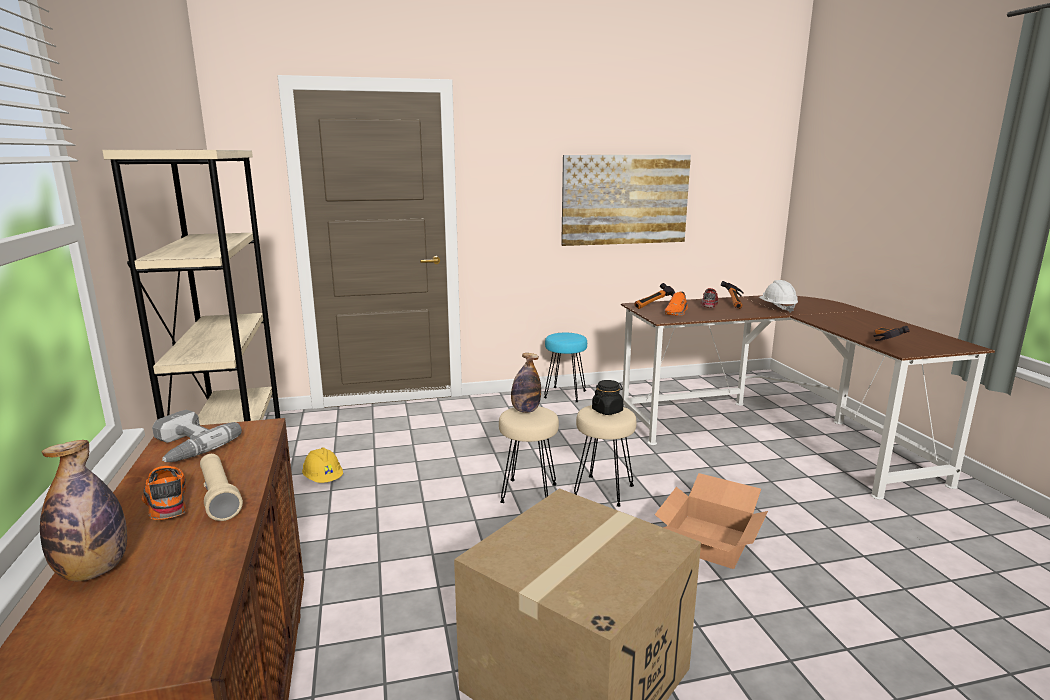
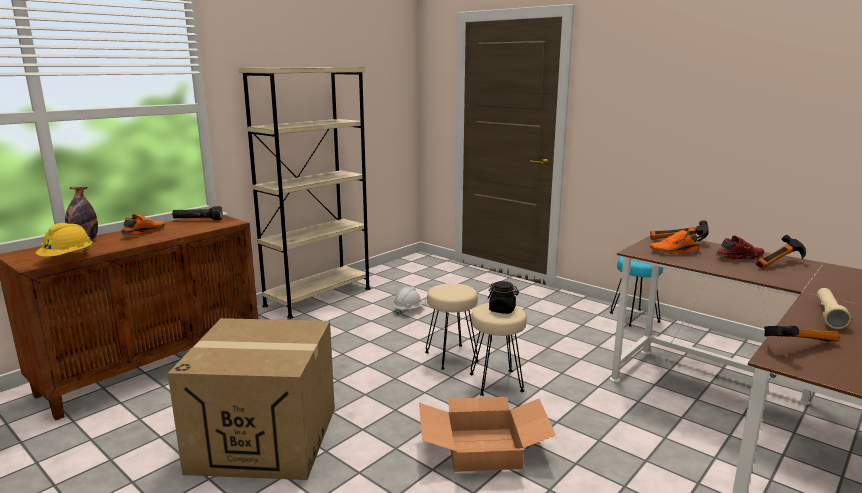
camera: 55 degrees right, 0 degrees up
power drill [152,410,242,462] -> black flashlight [172,206,223,220]
beige flashlight [200,454,243,521] -> beige flashlight moved to [817,288,851,329]
yellow hard hat [302,447,343,483] -> yellow hard hat moved to [36,223,92,257]
bottle [511,353,541,413] -> none
picture [561,155,691,246] -> none
white hard hat [759,280,798,313] -> white hard hat moved to [393,287,425,315]

